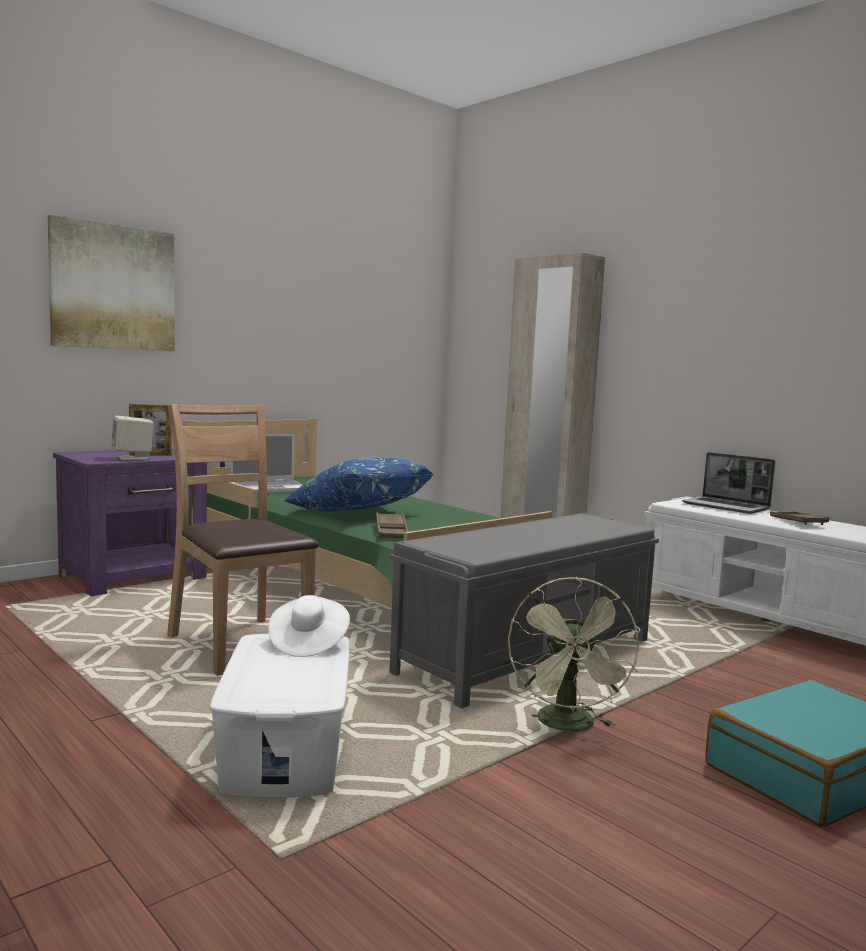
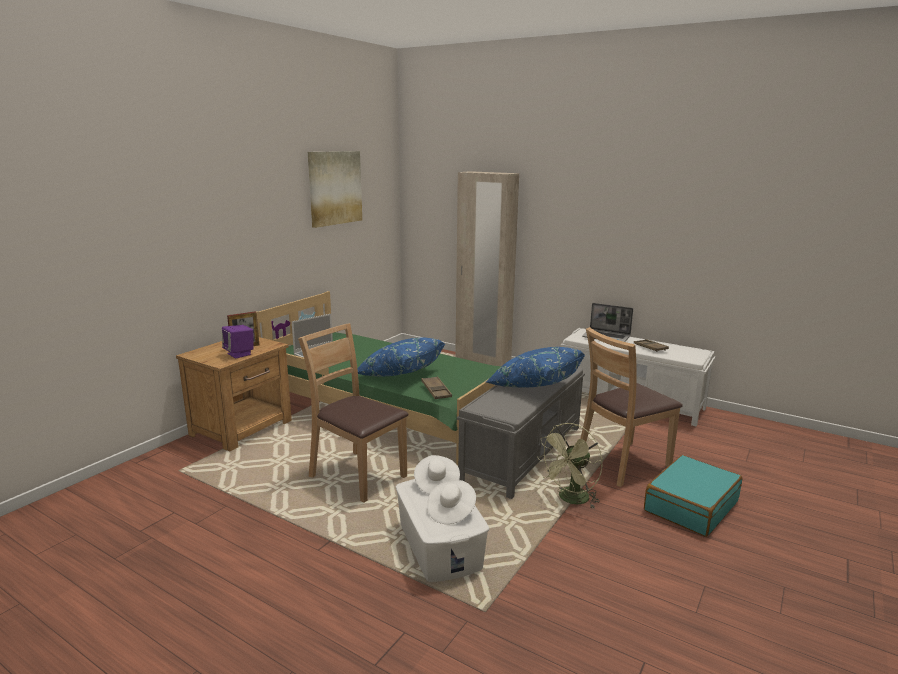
camera: 15 degrees left, 10 degrees up
picture [48,215,174,351] -> picture moved to [308,151,362,228]
purple nightstand [53,449,211,596] -> brown nightstand [176,337,292,451]
beige speaker [111,416,154,460] -> purple speaker [222,325,254,359]
green fan [508,577,641,732] -> green fan turned 60 degrees clockwise [537,423,603,508]
none -> white hat [427,480,476,524]
none -> blue pillow [486,347,585,388]
none -> brown chair [580,327,683,487]

